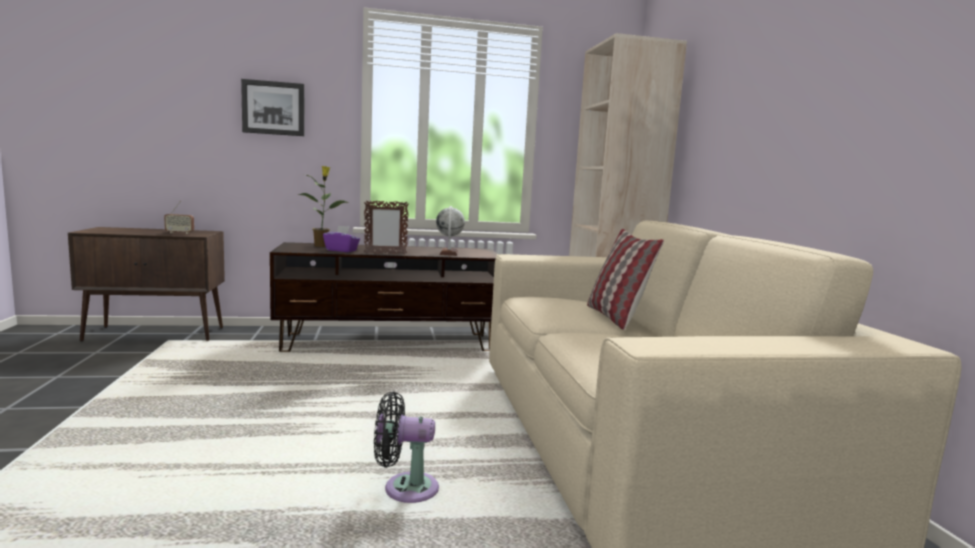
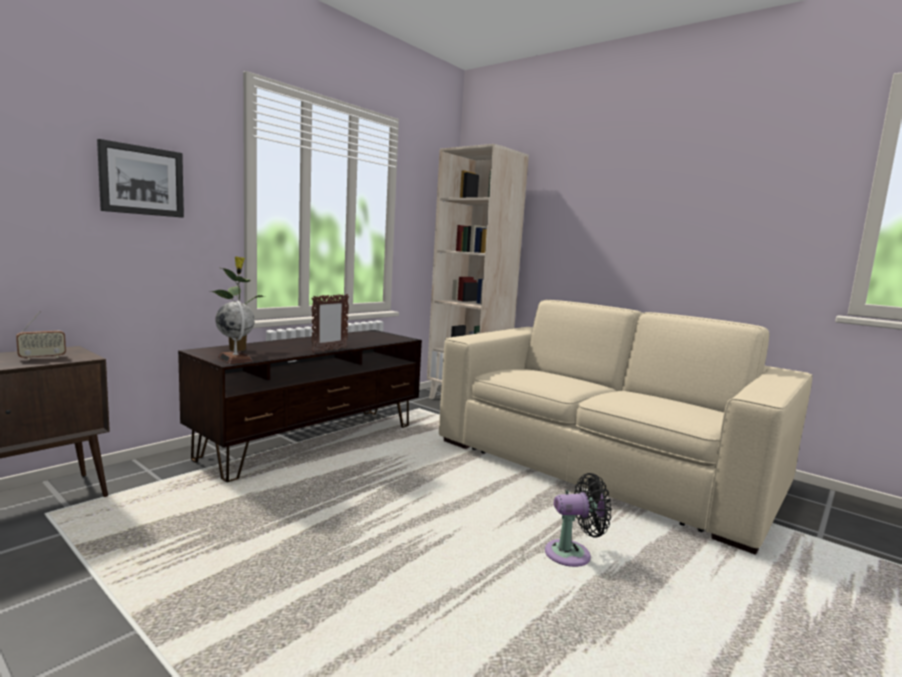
camera: 40 degrees left, 0 degrees up
purple tissue box [323,225,360,252] -> none
black fan [374,392,439,503] -> black fan turned 150 degrees counterclockwise [545,473,612,567]
globe [436,206,465,256] -> globe moved to [216,301,255,364]
pillow [587,229,664,330] -> none

